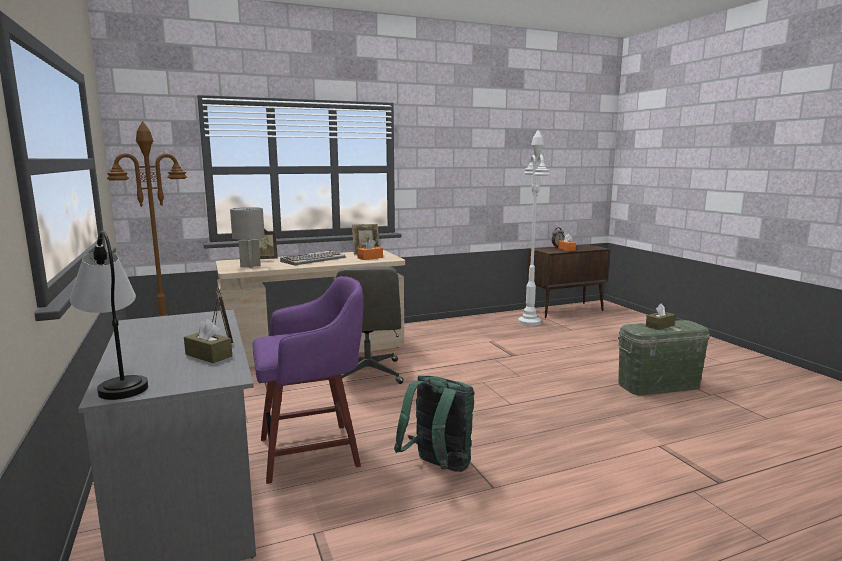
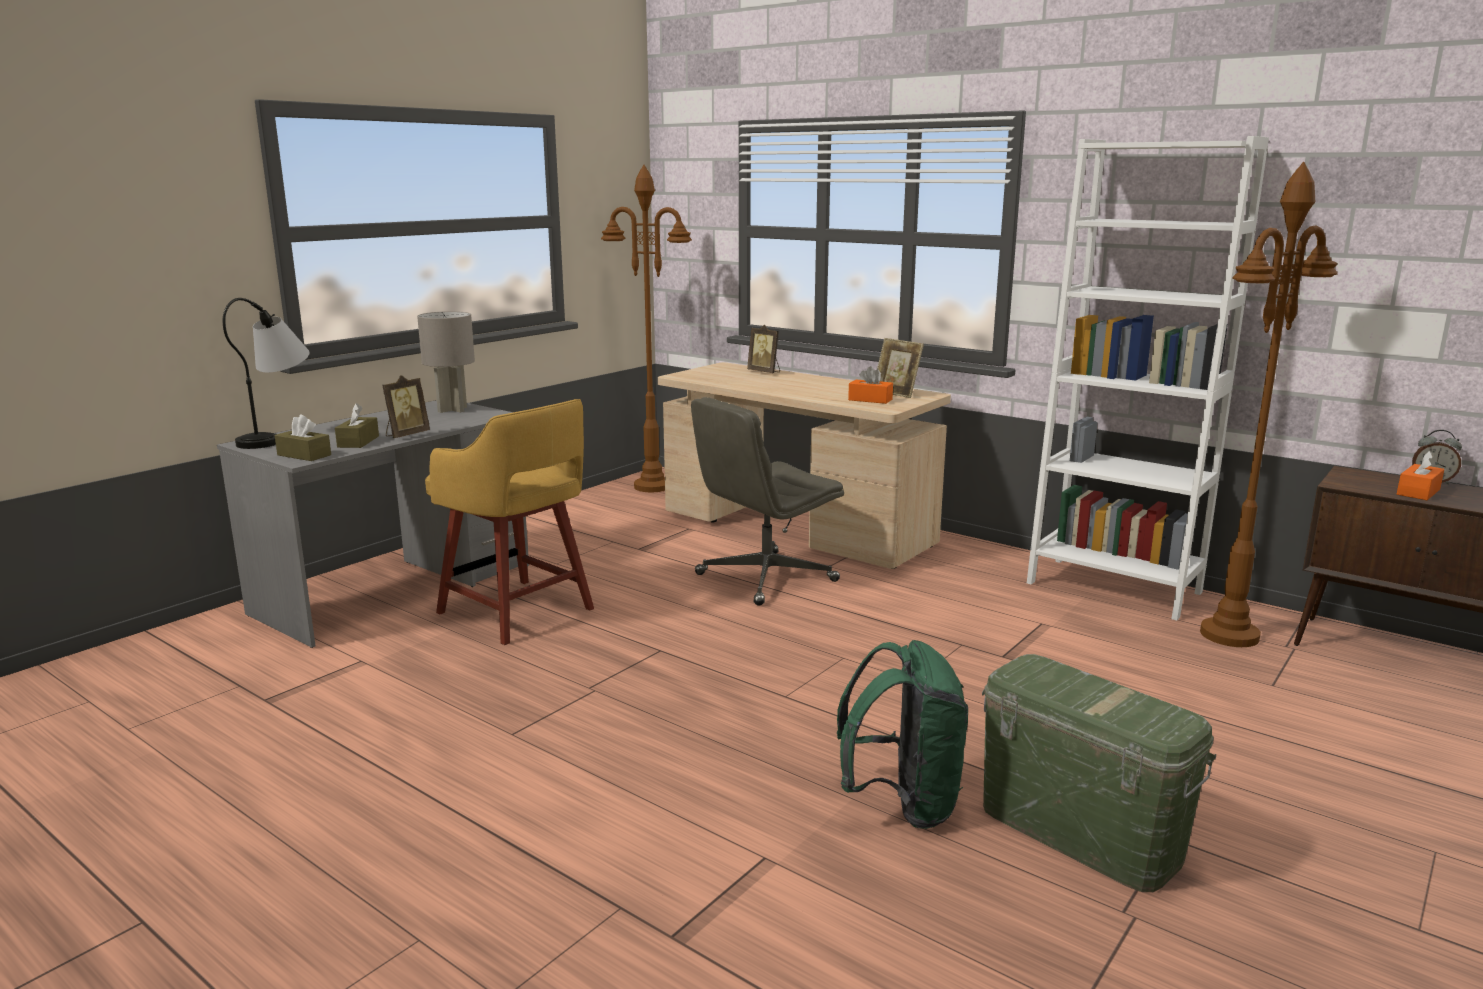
camera: 60 degrees right, 5 degrees up
grey table lamp [230,207,265,268] -> grey table lamp moved to [417,311,475,413]
purple stool [252,276,363,484] -> yellow stool [425,399,594,645]
keyboard [280,250,345,266] -> none
green backpack [394,376,474,472] -> green backpack moved to [837,640,968,829]
white floor lamp [518,130,549,326] -> brown floor lamp [1200,162,1338,647]
brown tissue box [646,304,675,330] -> brown tissue box moved to [275,414,331,461]
none -> white bookcase [1027,136,1269,621]

